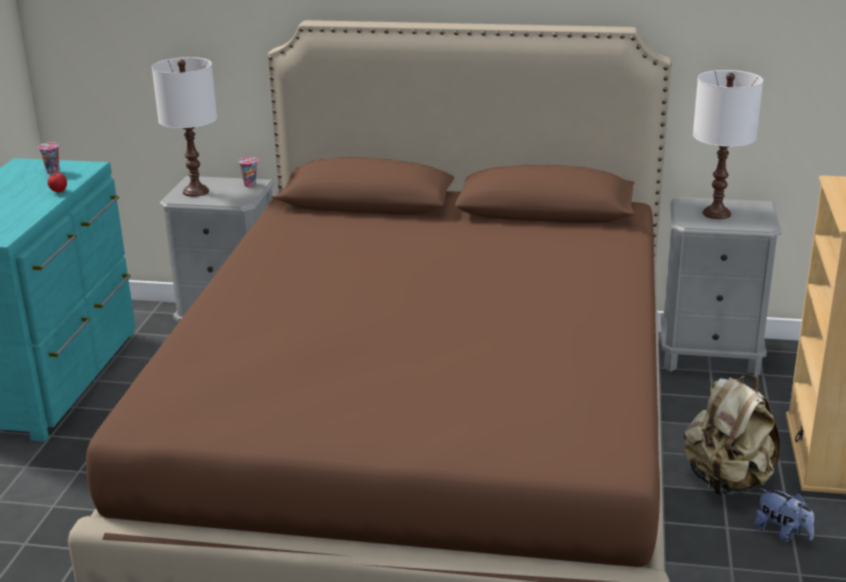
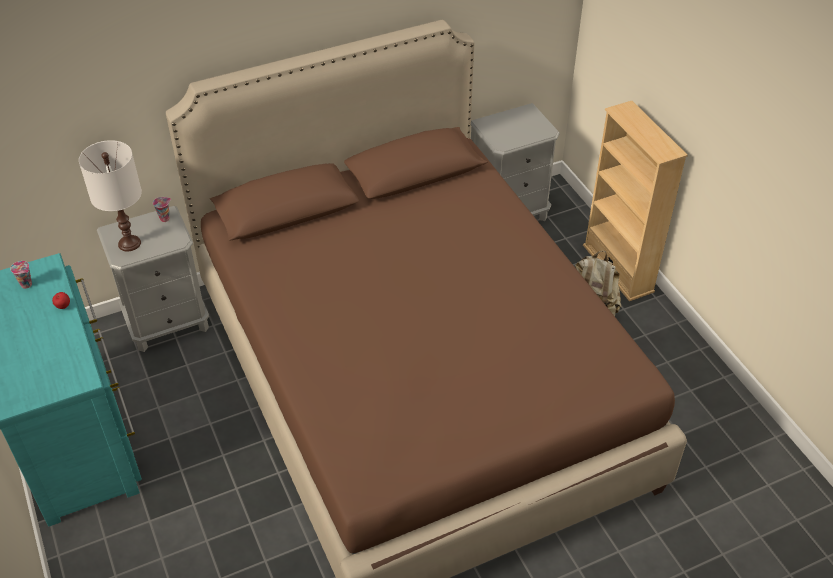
camera: 35 degrees left, 20 degrees up
white table lamp [693,70,763,219] -> none
plush toy [755,488,814,542] -> none

